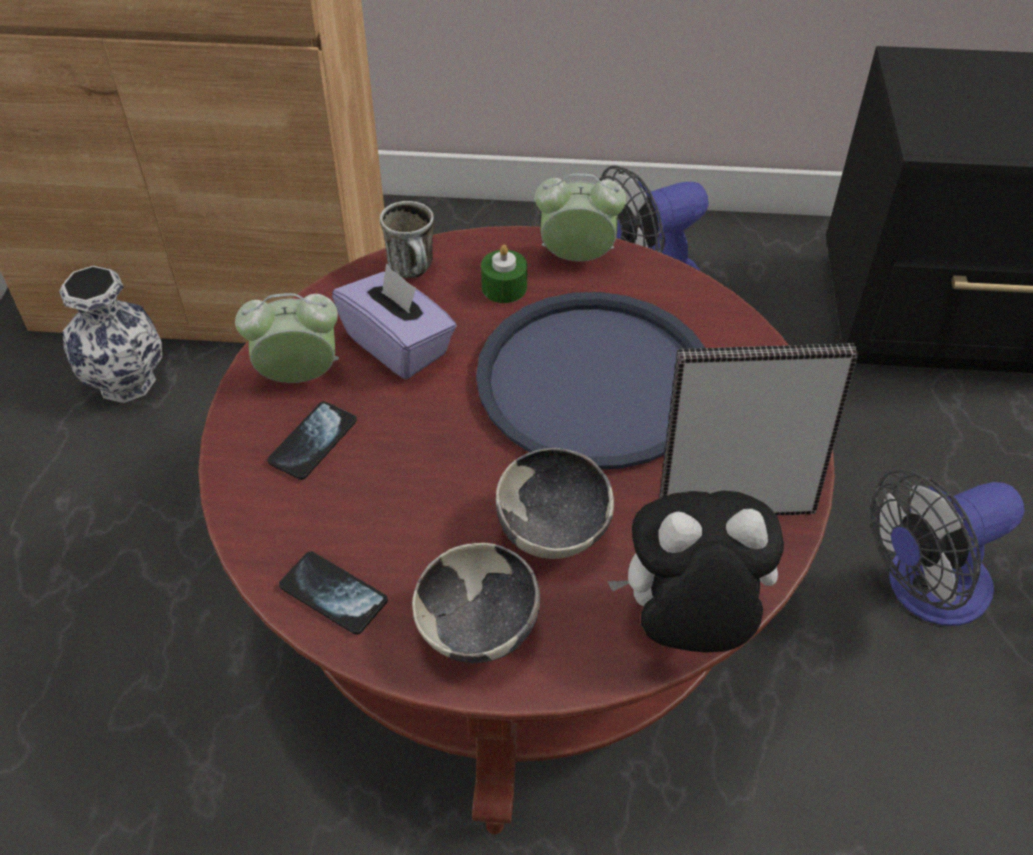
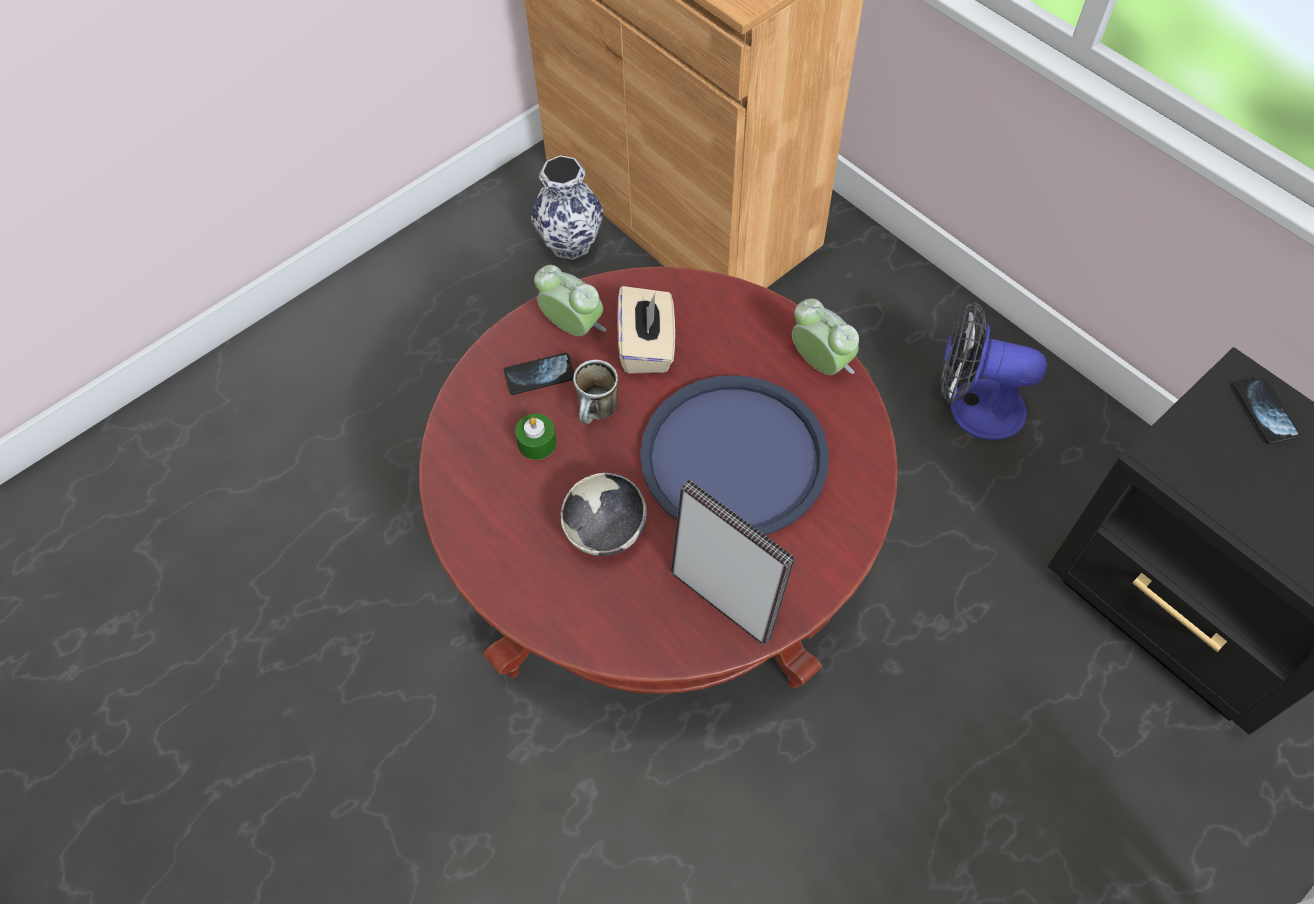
camera: 45 degrees right, 10 degrees up
phone [279,551,388,635] -> phone moved to [1234,378,1301,444]
purple tissue box [332,263,457,379] -> beige tissue box [617,286,675,374]
mug [380,201,434,278] -> mug moved to [573,360,618,424]
bowl [412,543,540,663] -> none
green candle [481,245,527,303] -> green candle moved to [515,413,557,460]
plush toy [607,490,784,653] -> none
fan [870,469,1025,626] -> none

